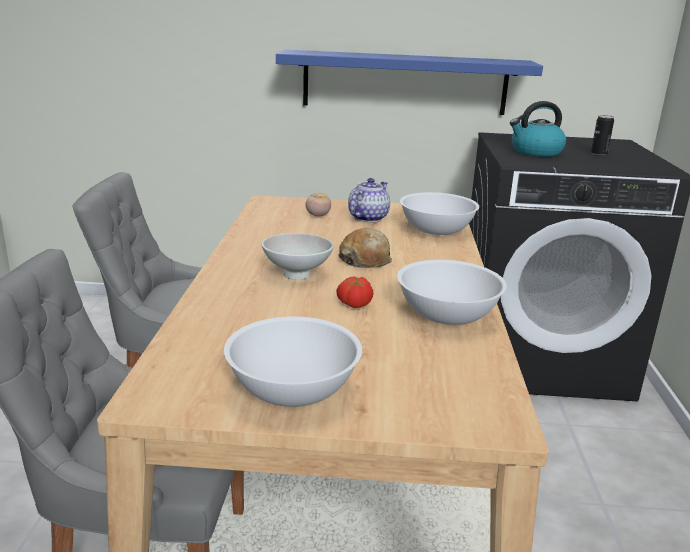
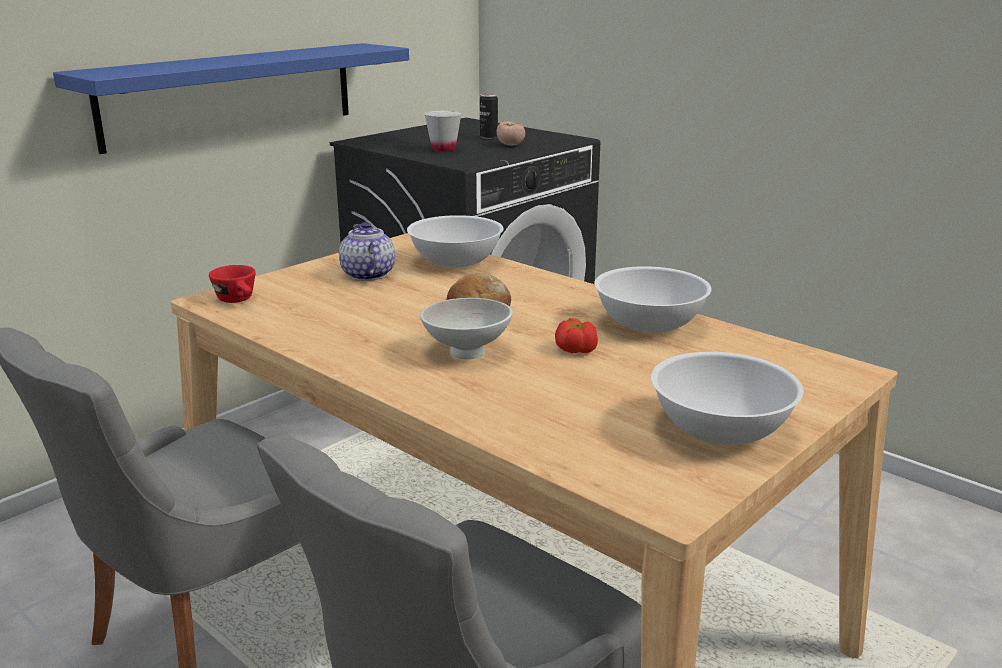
camera: 50 degrees left, 0 degrees up
tomato [305,193,331,217] -> tomato moved to [497,121,525,146]
kettle [510,101,566,157] -> white cup [425,111,462,152]
none -> red cup [209,265,256,303]

